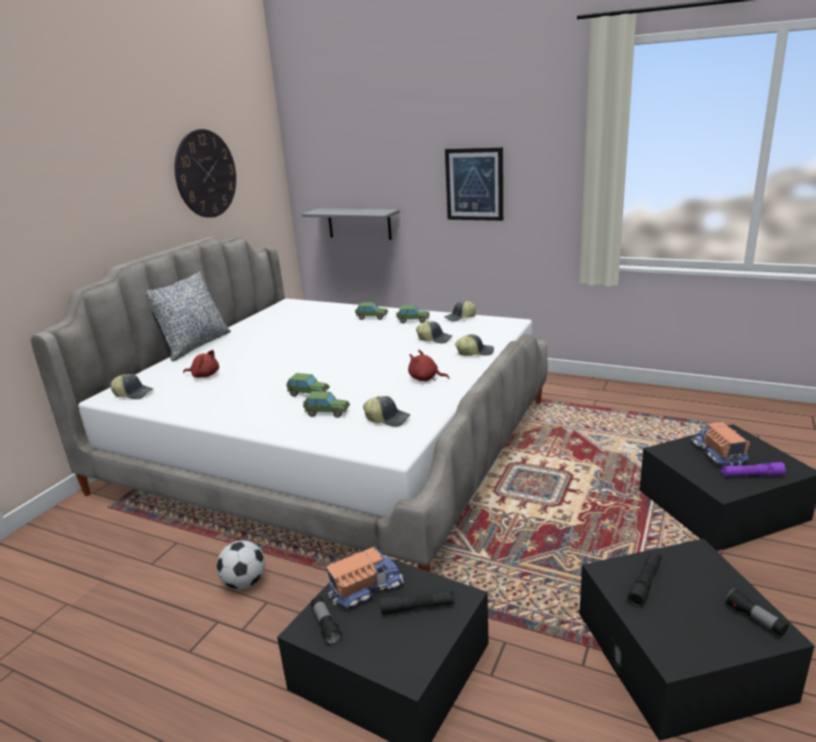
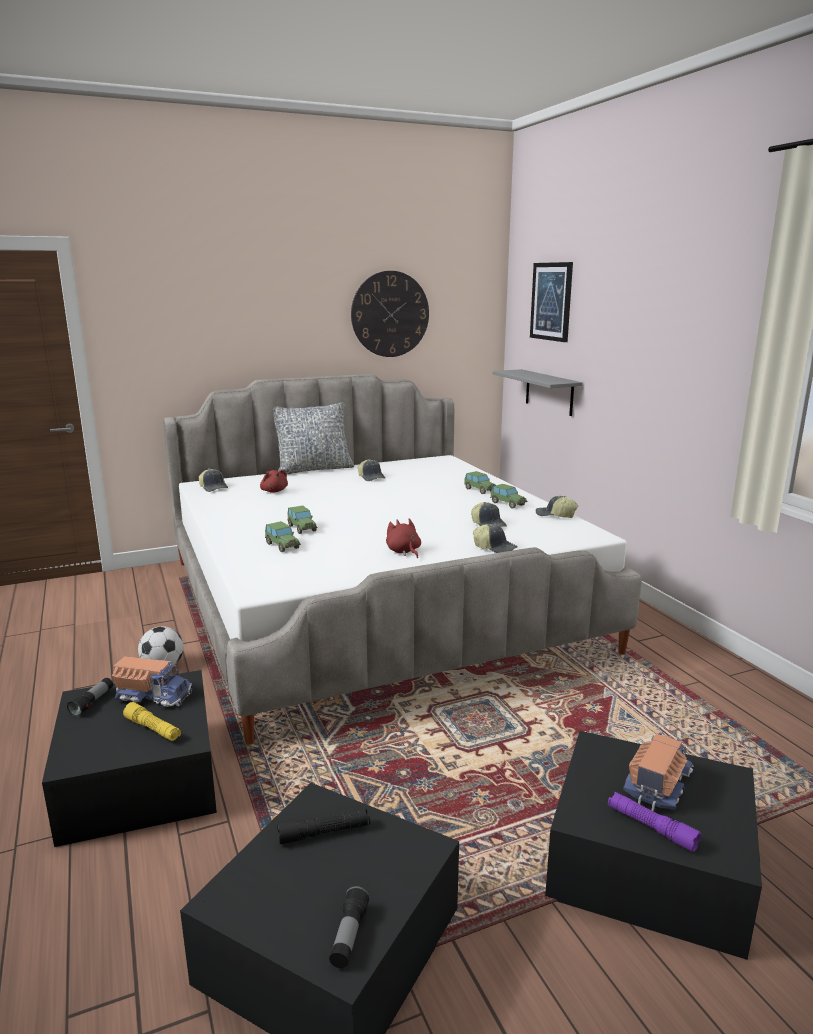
camera: 40 degrees right, 5 degrees down
cap [363,396,410,427] -> cap moved to [358,459,385,481]
black flashlight [380,591,455,615] -> yellow flashlight [123,702,181,741]
picture [445,147,503,221] -> picture moved to [530,262,573,342]

